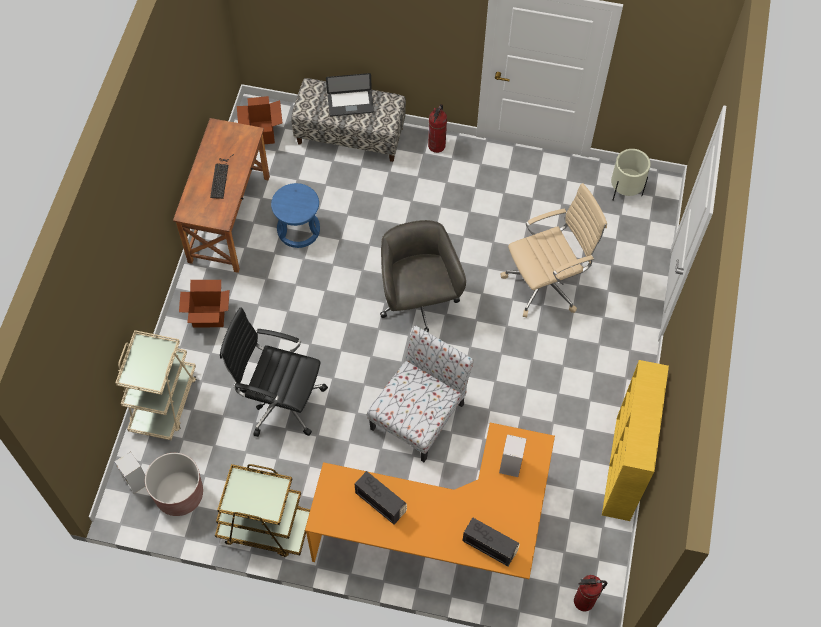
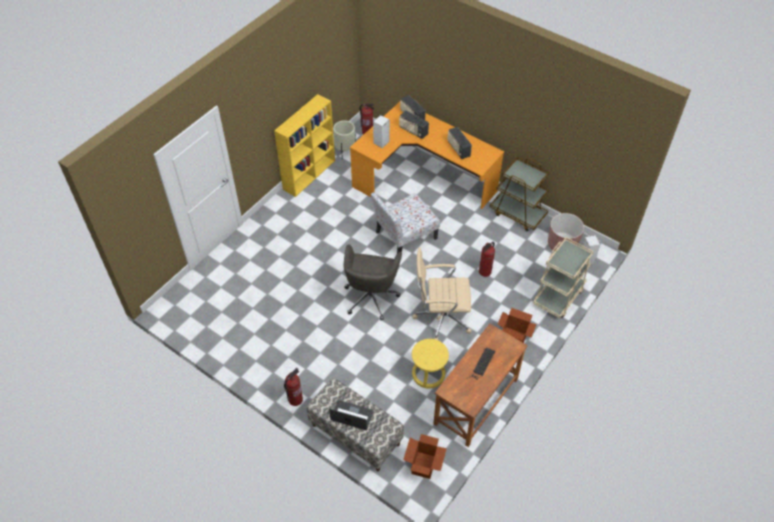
camera: 155 degrees left, 10 degrees down
black office chair [220,307,328,437] -> fire extinguisher [479,242,495,277]
blue stool [271,183,320,248] -> yellow stool [412,339,449,389]
beige office chair [501,183,607,317] -> beige office chair moved to [412,247,472,340]
beige planter [611,149,651,200] -> beige planter moved to [333,120,356,159]
none -> radio [399,110,429,139]

